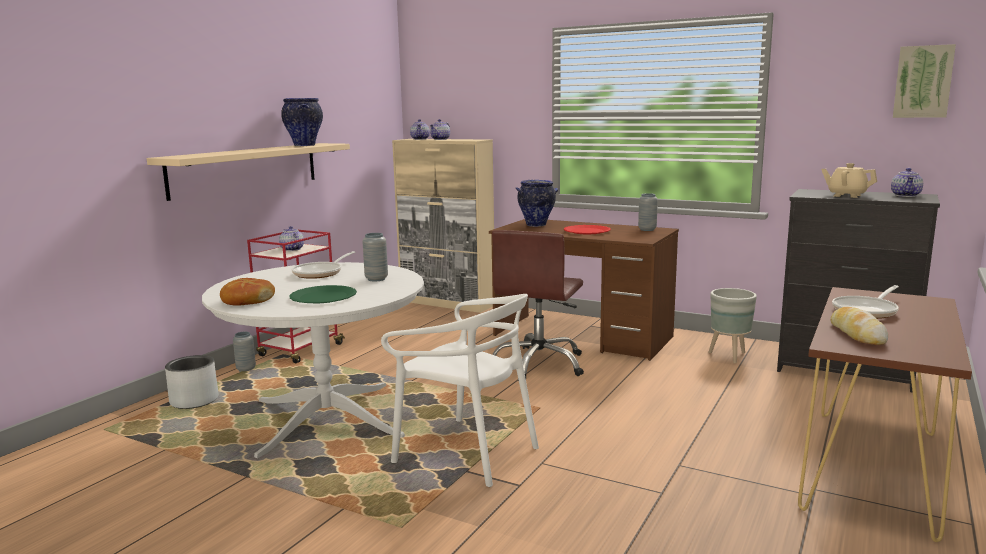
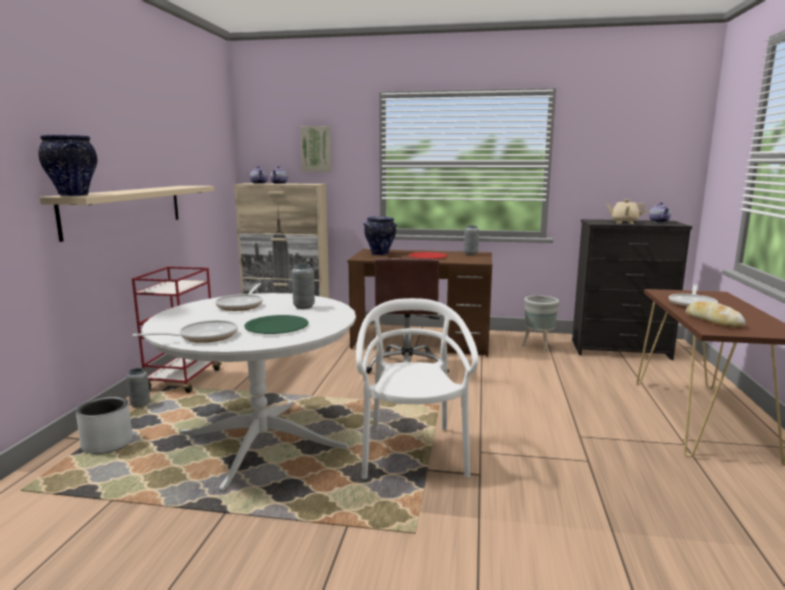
camera: 20 degrees left, 0 degrees up
bread [220,278,275,306] -> frying pan [132,320,238,343]
teapot [279,226,304,251] -> none
vase [281,98,323,146] -> vase moved to [39,135,97,196]
white chair [381,294,539,487] -> white chair turned 105 degrees counterclockwise [356,298,478,479]
picture [893,44,956,118] -> picture moved to [300,126,332,172]

